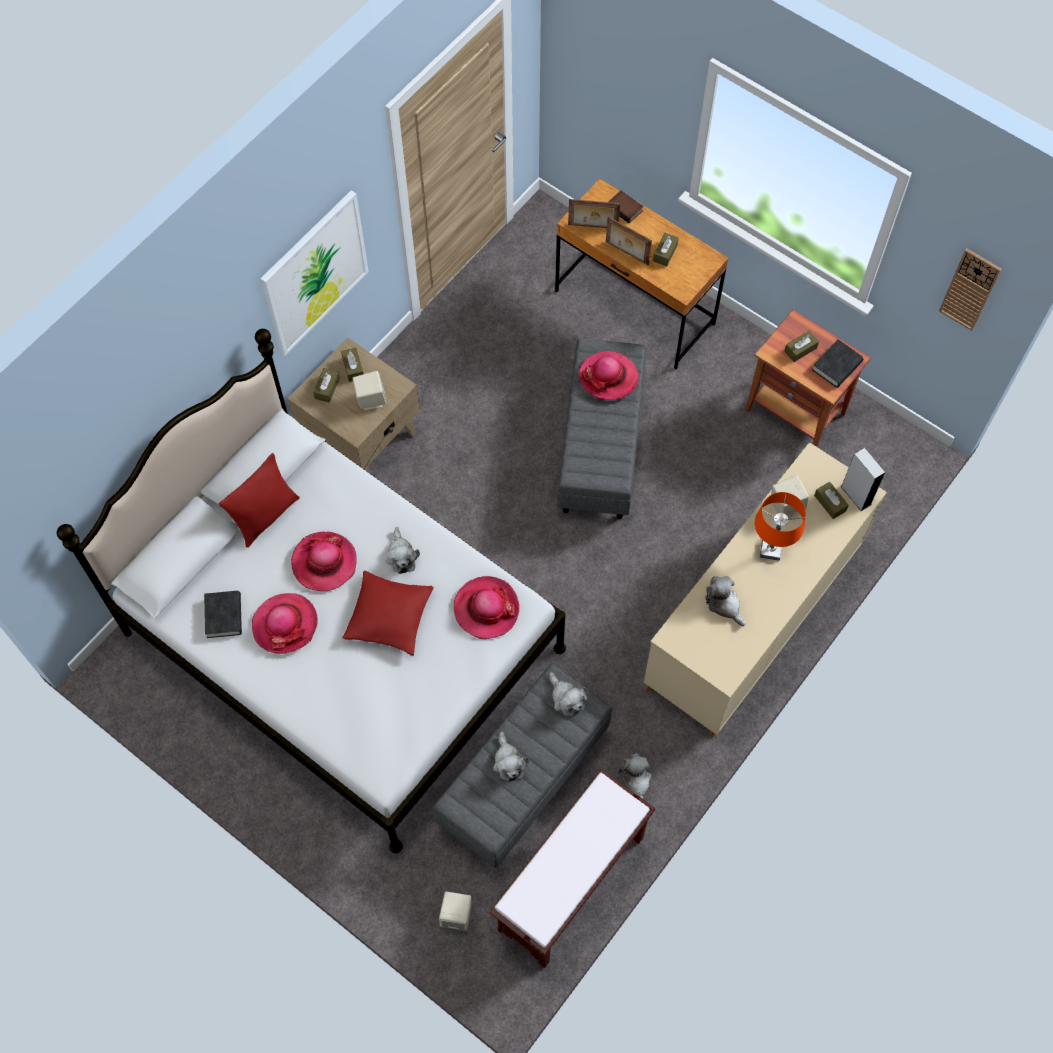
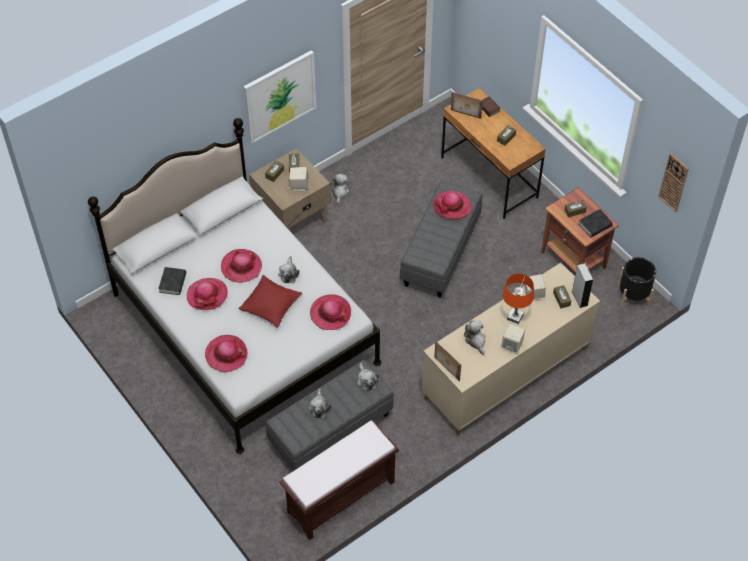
camera: 15 degrees right, 10 degrees down
red pillow [219,453,300,548] -> none
beige speaker [439,891,471,931] -> beige speaker moved to [501,324,525,353]
picture frame [606,217,652,265] -> picture frame moved to [434,341,461,381]
plush toy [618,753,652,799] -> plush toy moved to [330,174,349,204]
none -> hat [205,335,248,372]
none -> black planter [618,257,656,308]

